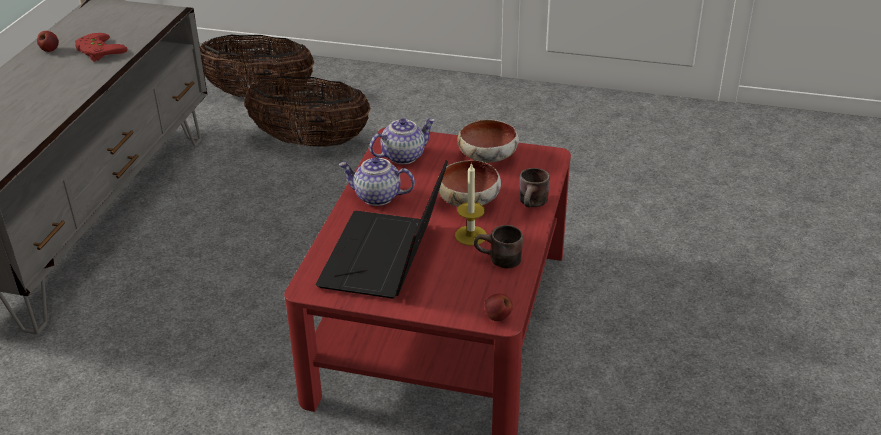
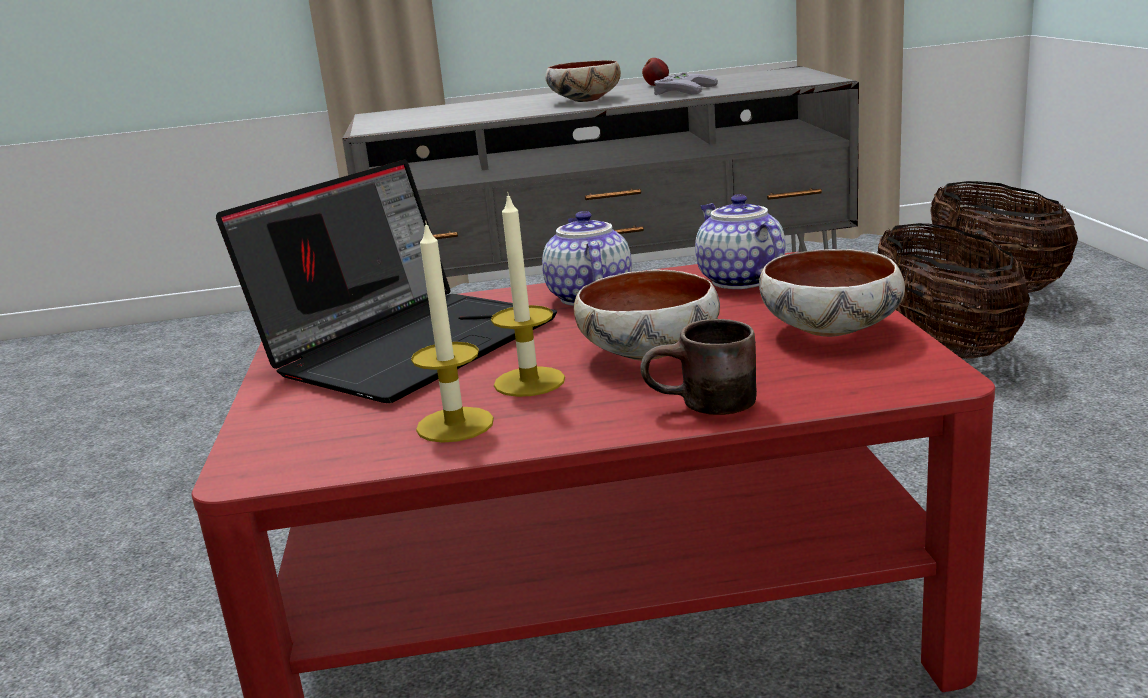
camera: 70 degrees right, 15 degrees down
red game controller [75,33,127,62] -> grey game controller [654,72,718,95]
laptop [315,160,448,299] -> laptop turned 135 degrees clockwise [216,160,557,403]
teapot [369,118,435,164] -> teapot turned 150 degrees counterclockwise [695,194,785,289]
brown mug [474,225,523,268] -> candle [411,221,494,443]
apple [484,294,513,321] -> none
none -> bowl [545,60,621,102]

